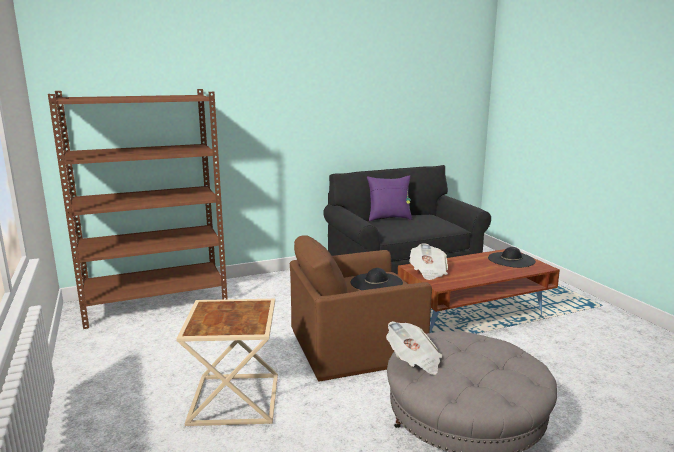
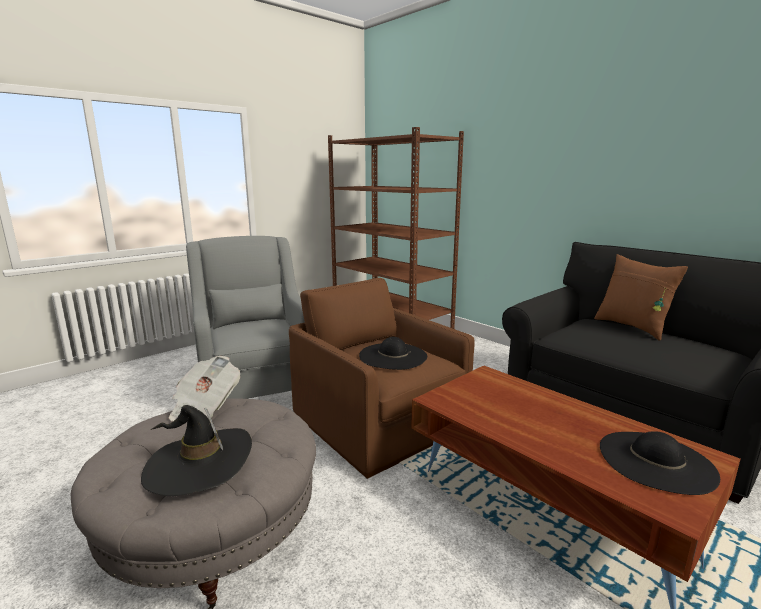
camera: 70 degrees right, 0 degrees up
beige side table [176,299,278,426] -> grey armchair [186,236,305,399]
purple pillow [367,175,412,221] -> brown pillow [594,254,688,341]
newspaper [409,243,448,280] -> none
none -> black hat [141,405,252,496]

